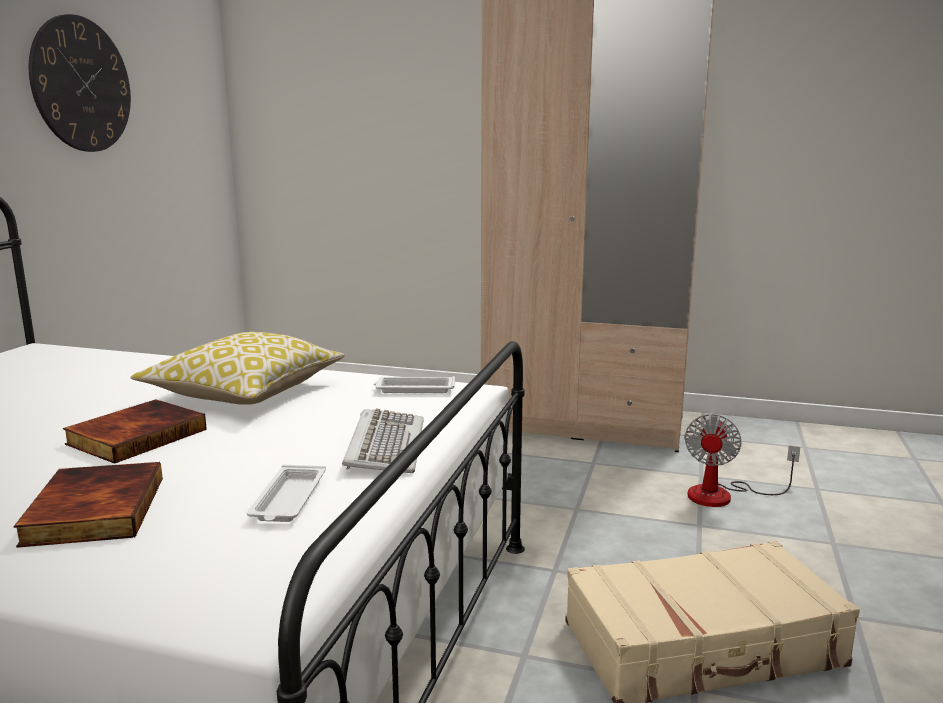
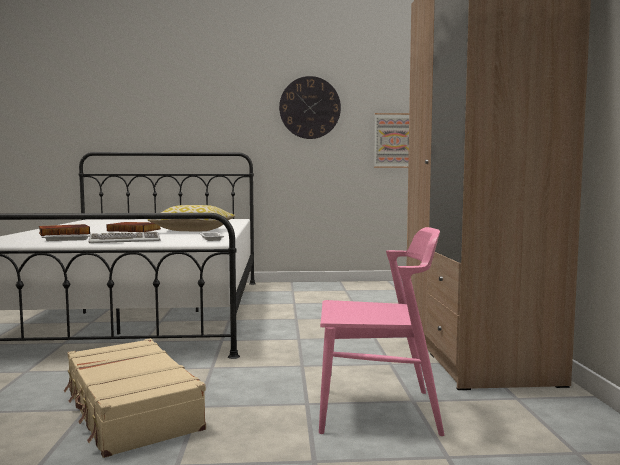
camera: 70 degrees right, 10 degrees down
fan [684,414,800,507] -> pink chair [319,227,444,436]
none -> picture [374,113,409,168]

